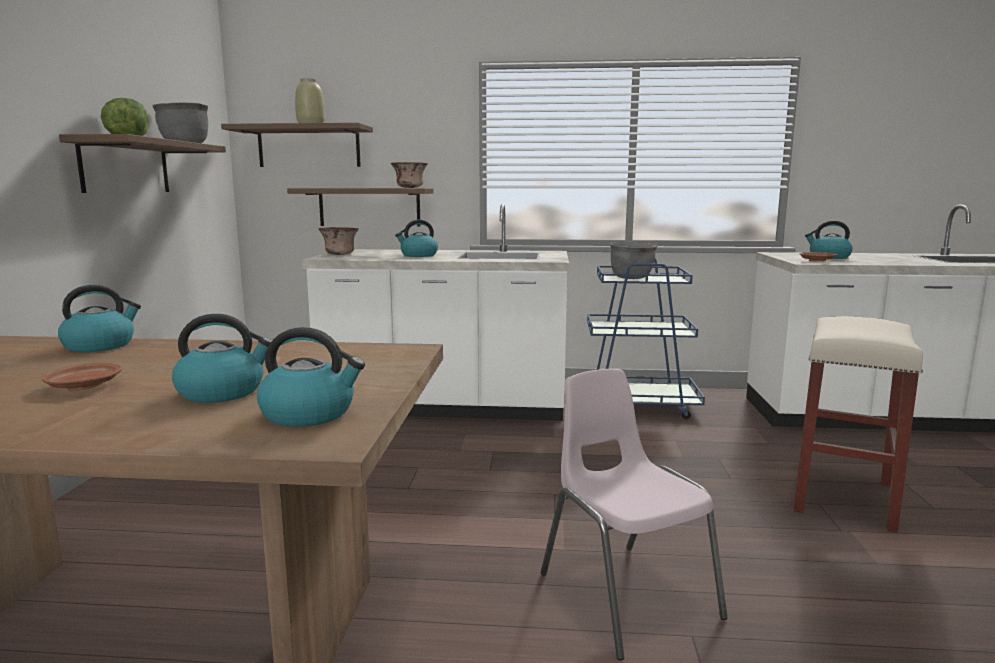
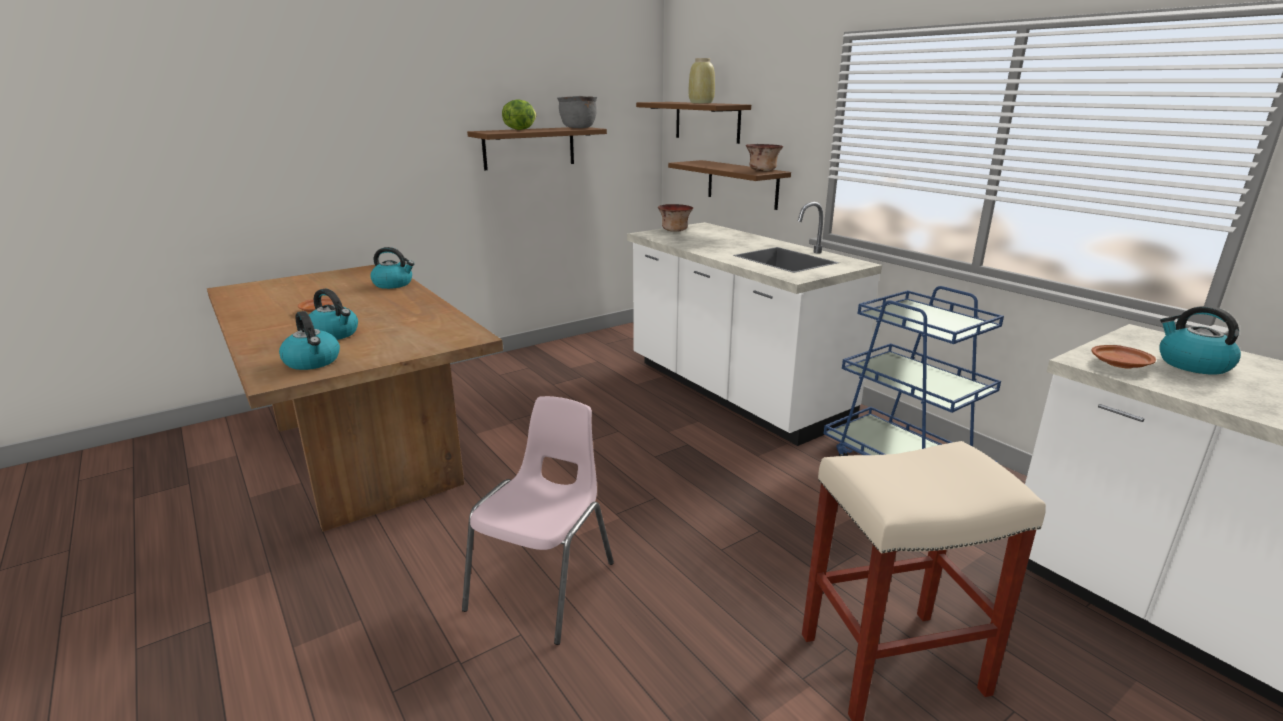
camera: 50 degrees right, 10 degrees up
kettle [395,220,438,257] -> none
grey cooking pot [610,241,657,279] -> none

